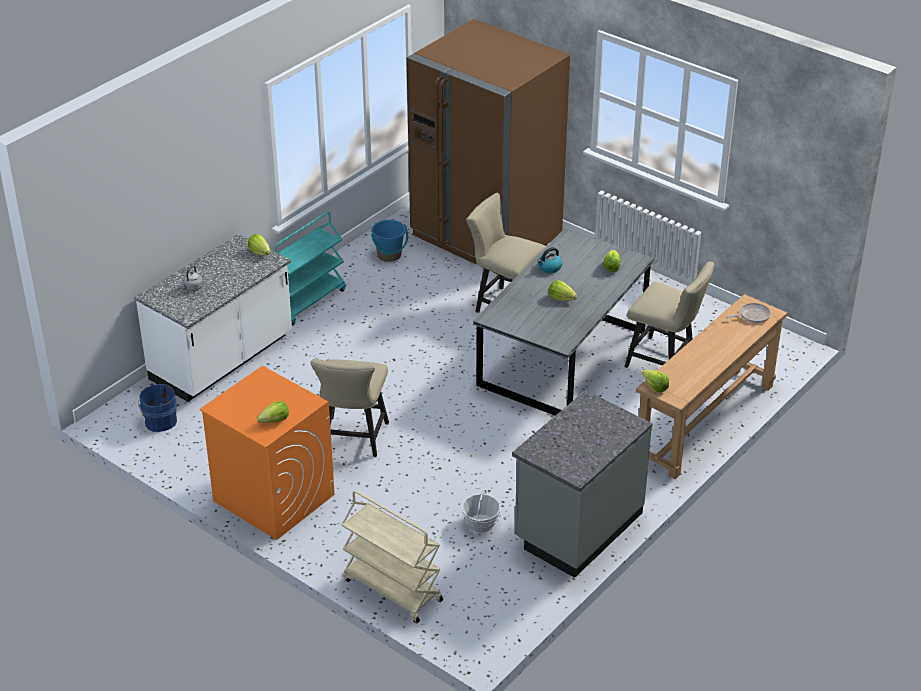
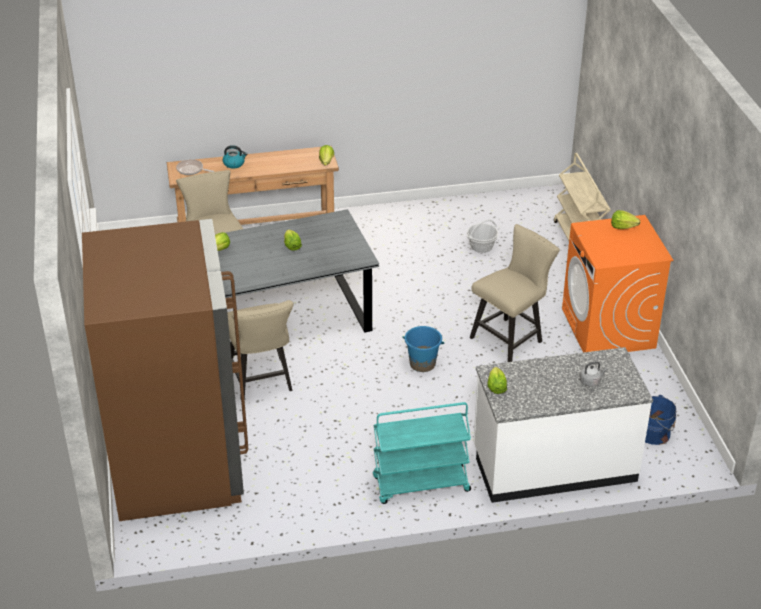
camera: 140 degrees left, 0 degrees up
blue bucket [371,220,408,262] -> blue bucket moved to [403,326,444,372]
grey counter [512,390,652,578] -> none
kettle [537,247,562,273] -> kettle moved to [223,145,247,169]

